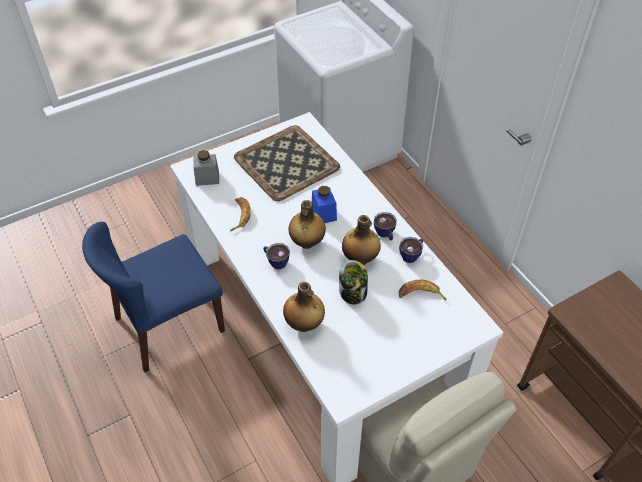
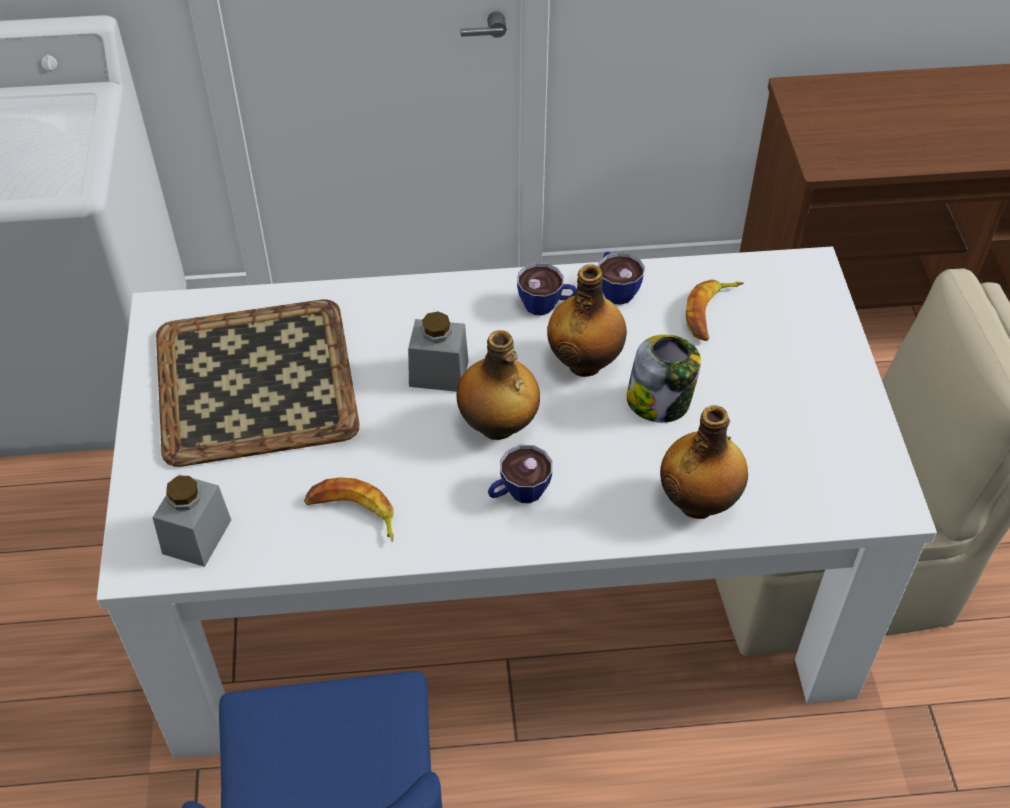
camera: 65 degrees left, 0 degrees up
blue jar [312,186,337,223] -> grey jar [408,311,469,392]

